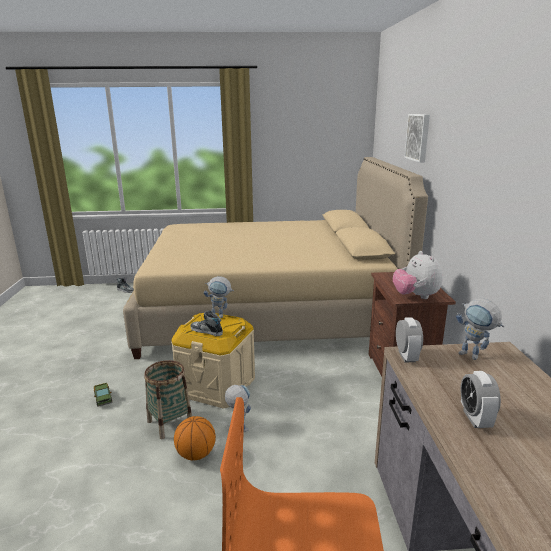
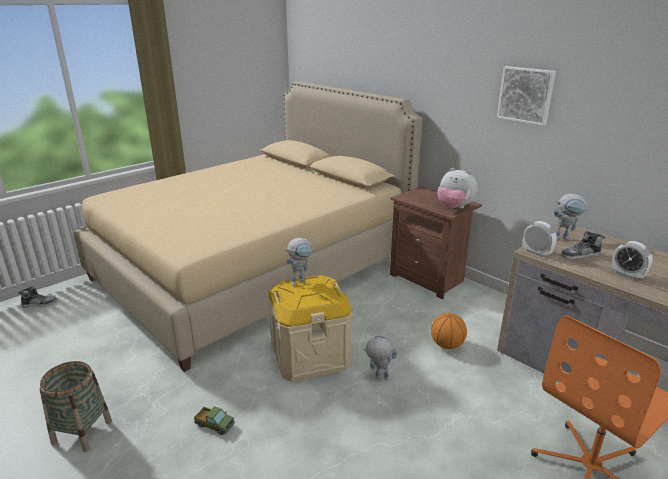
camera: 40 degrees left, 5 degrees up
basket [144,360,192,440] -> basket moved to [39,361,112,452]
basketball [174,416,216,460] -> basketball moved to [431,313,467,349]
shoe [190,311,223,336] -> shoe moved to [561,231,605,259]
picture [404,114,430,163] -> picture moved to [497,66,556,126]

